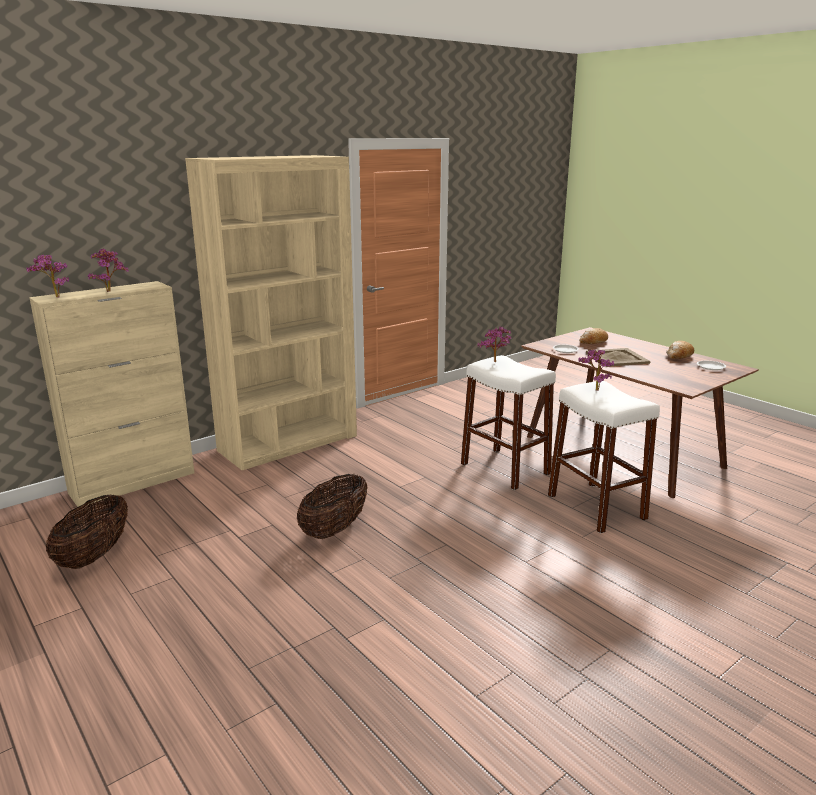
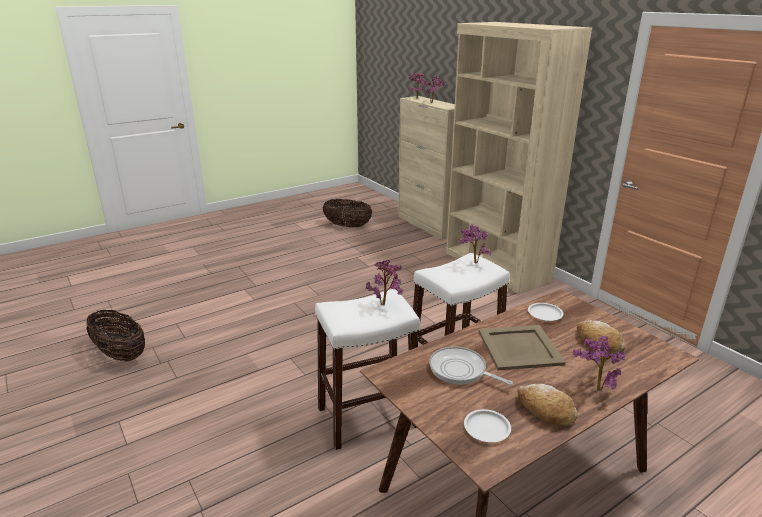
camera: 95 degrees right, 5 degrees up
basket [297,474,368,539] -> basket moved to [87,310,145,361]
none -> frying pan [429,346,513,385]
none -> potted plant [573,336,625,392]

